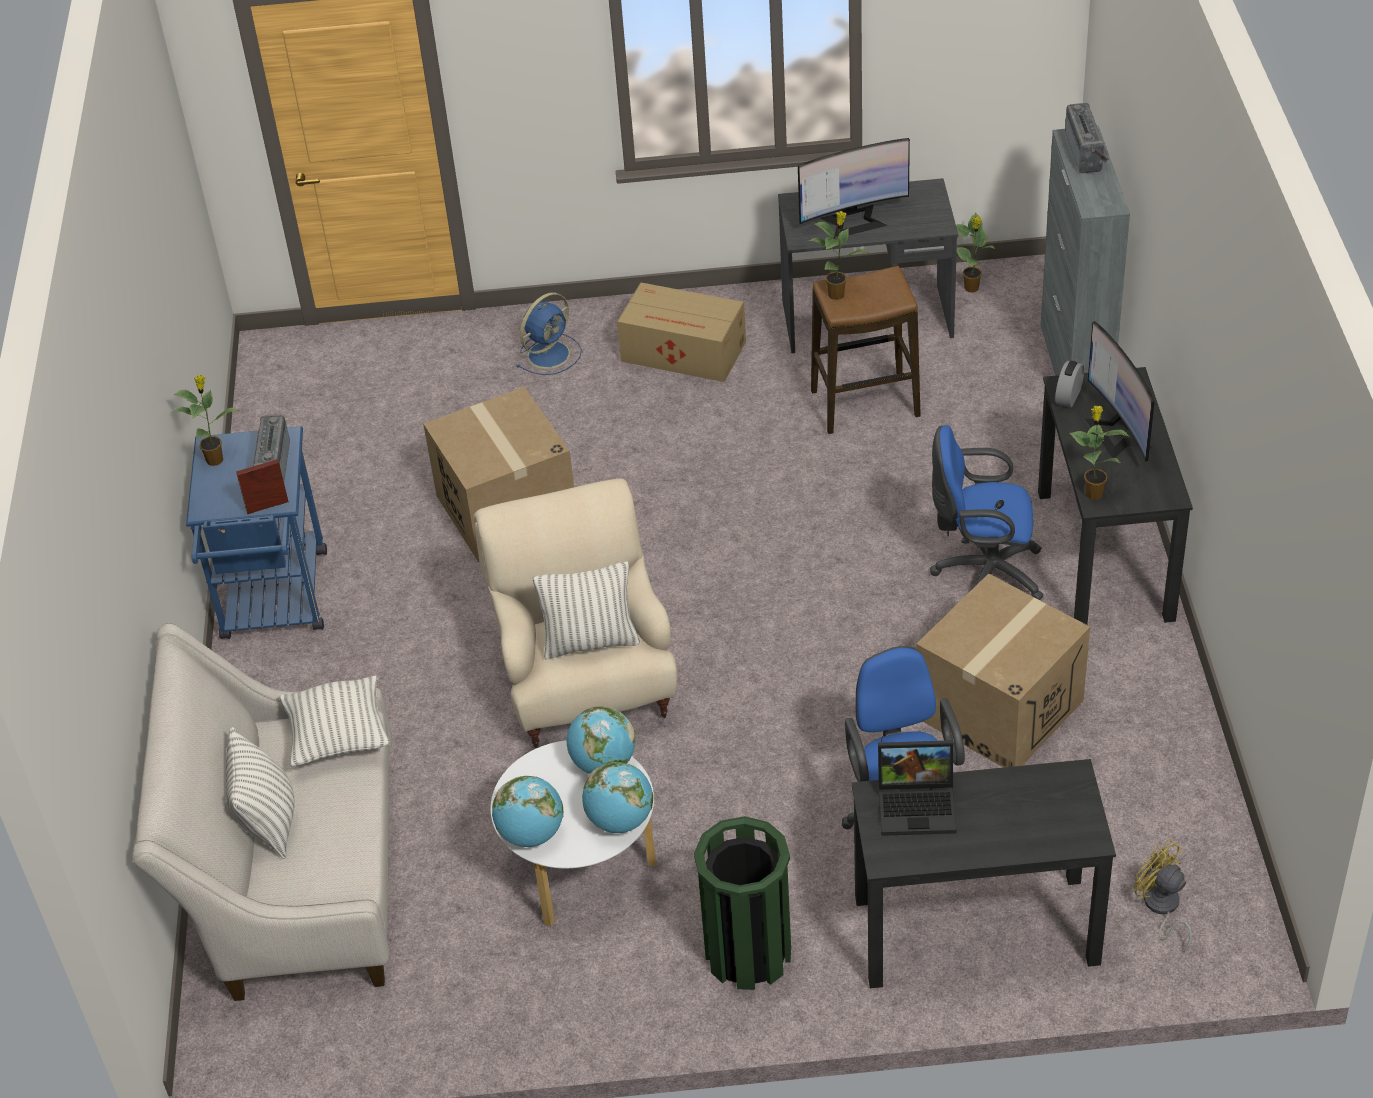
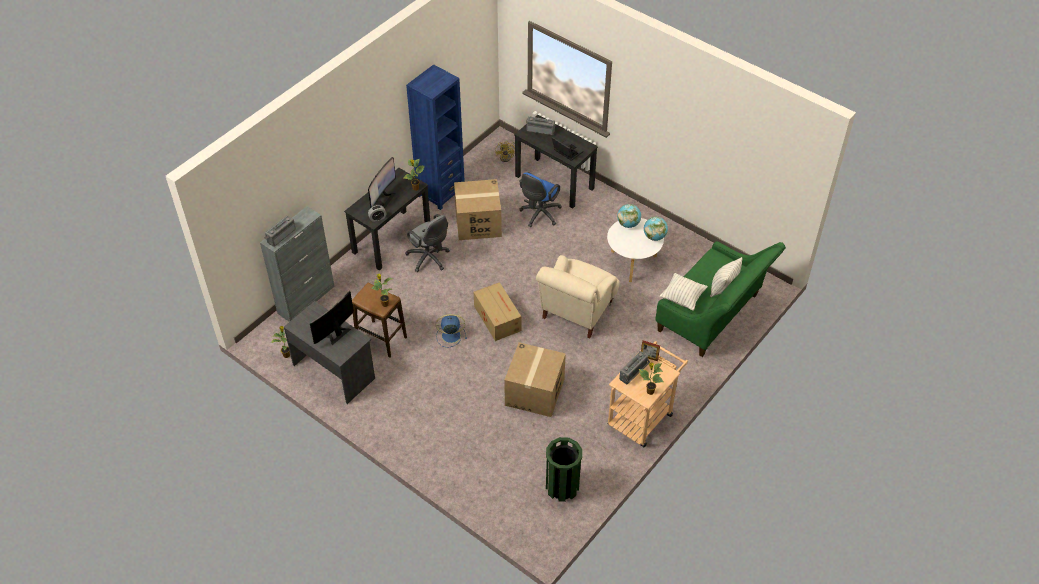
camera: 140 degrees left, 5 degrees up
beige sofa [132,623,392,1001] -> green sofa [656,241,786,357]
blue cart [186,426,327,639] -> beige cart [608,341,688,447]
blue fan [516,292,582,375] -> blue fan moved to [436,314,467,348]
pillow [533,562,640,659] -> none
globe [566,706,635,774] -> none
cardboard box [617,282,746,382] -> cardboard box moved to [474,282,521,341]
green trash can [694,816,791,990] -> green trash can moved to [546,437,582,502]
monitor [798,138,910,239] -> monitor turned 75 degrees counterclockwise [310,290,354,345]
blue office chair [930,425,1044,600] -> grey office chair [405,214,450,272]
none -> blue bookcase [406,65,465,210]
none -> radio [526,116,556,135]

